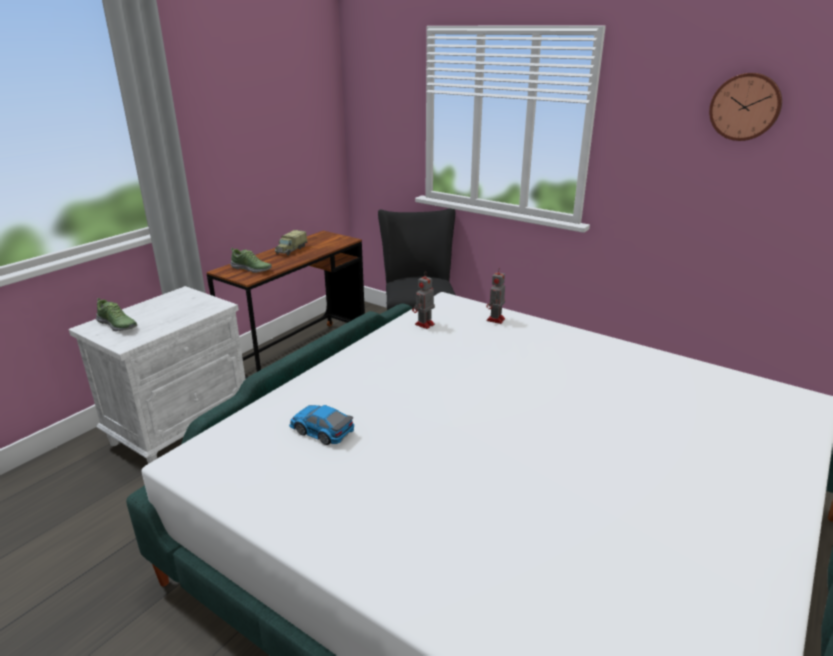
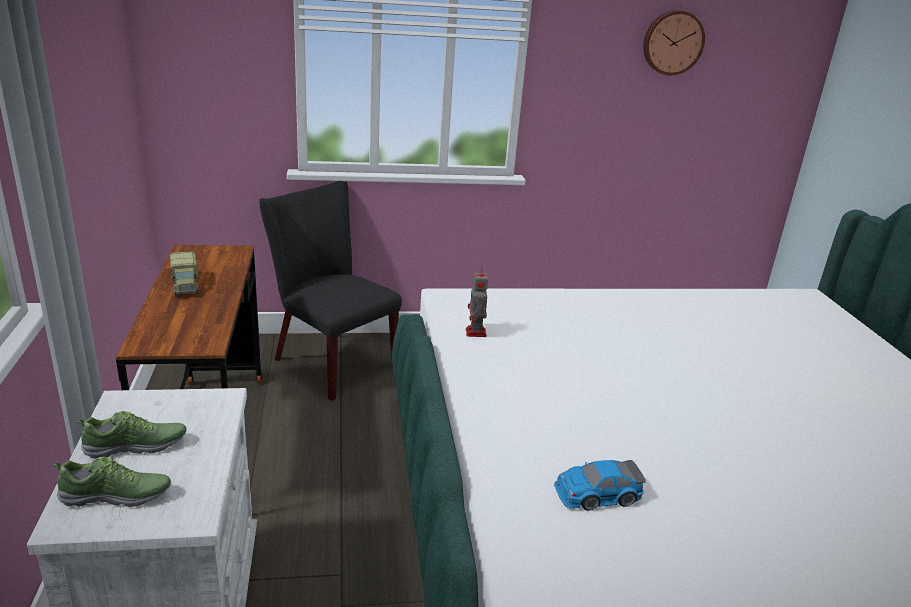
camera: 45 degrees left, 0 degrees up
shoe [230,248,272,273] -> shoe moved to [77,411,186,459]
toy robot [486,268,505,324] -> none

